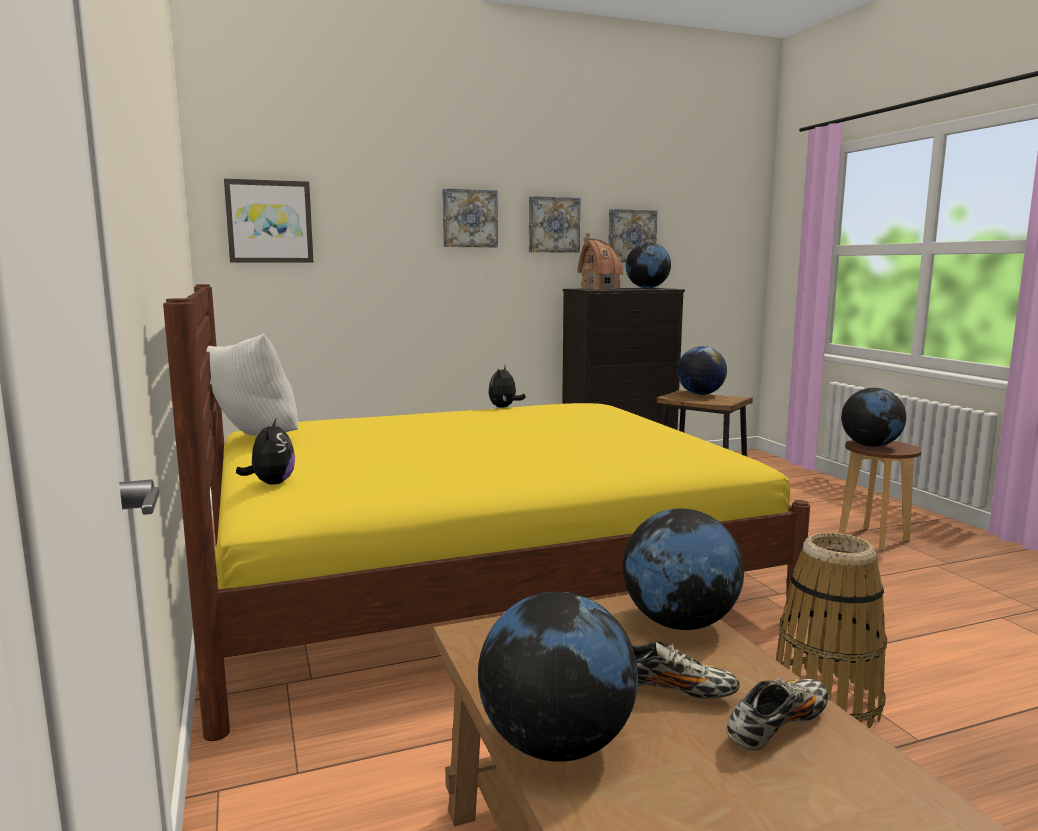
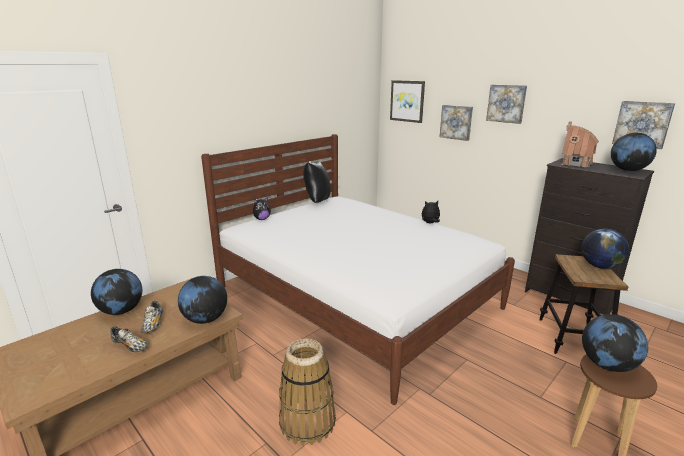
camera: 65 degrees right, 10 degrees up
yellow bed [163,284,810,741] -> white bed [201,134,515,405]
white pillow [206,333,298,436] -> black pillow [303,161,331,203]
picture [529,196,580,253] -> picture moved to [440,105,473,141]

